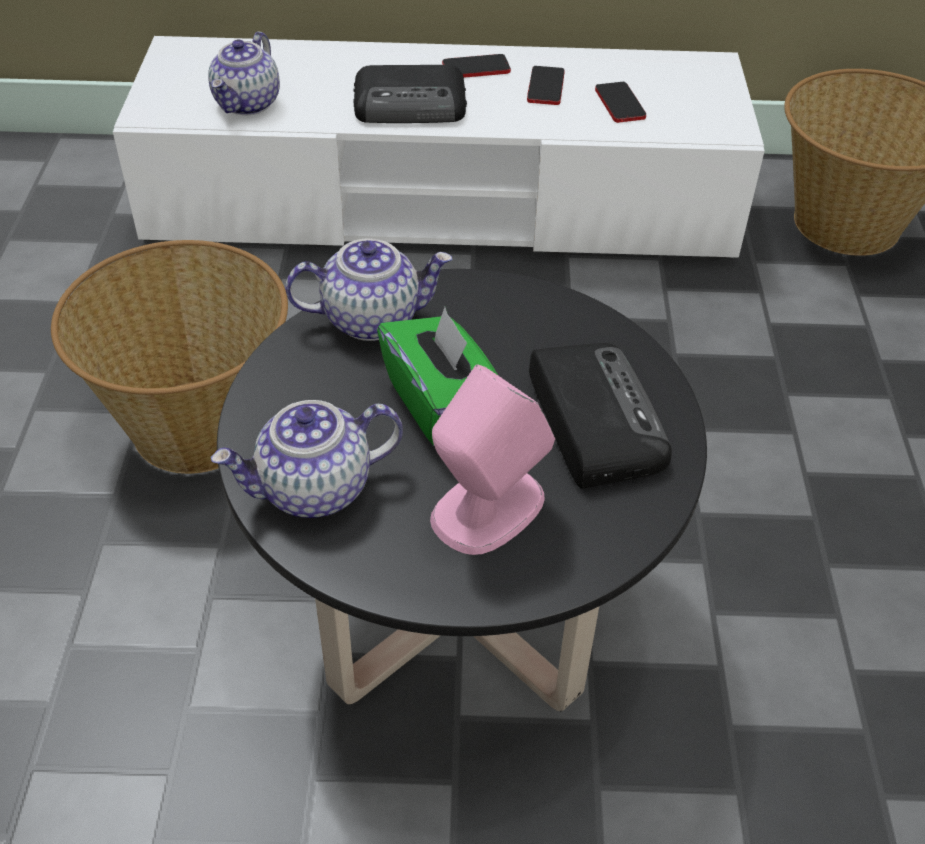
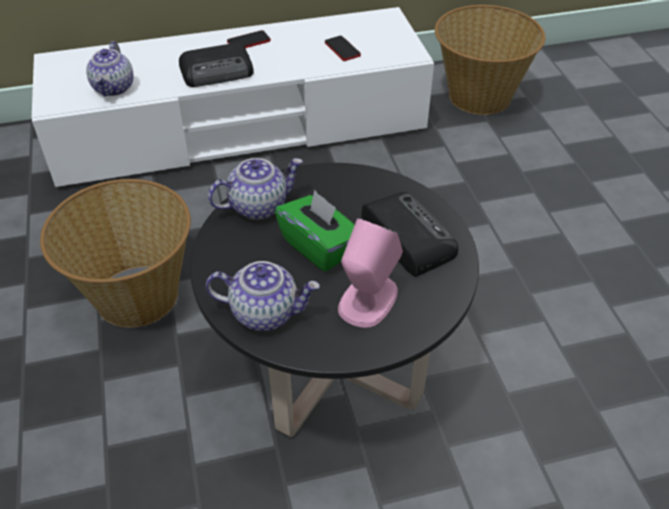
camera: 15 degrees left, 0 degrees up
teapot [211,400,403,518] -> teapot turned 135 degrees counterclockwise [206,261,320,331]
phone [527,66,565,105] -> none

